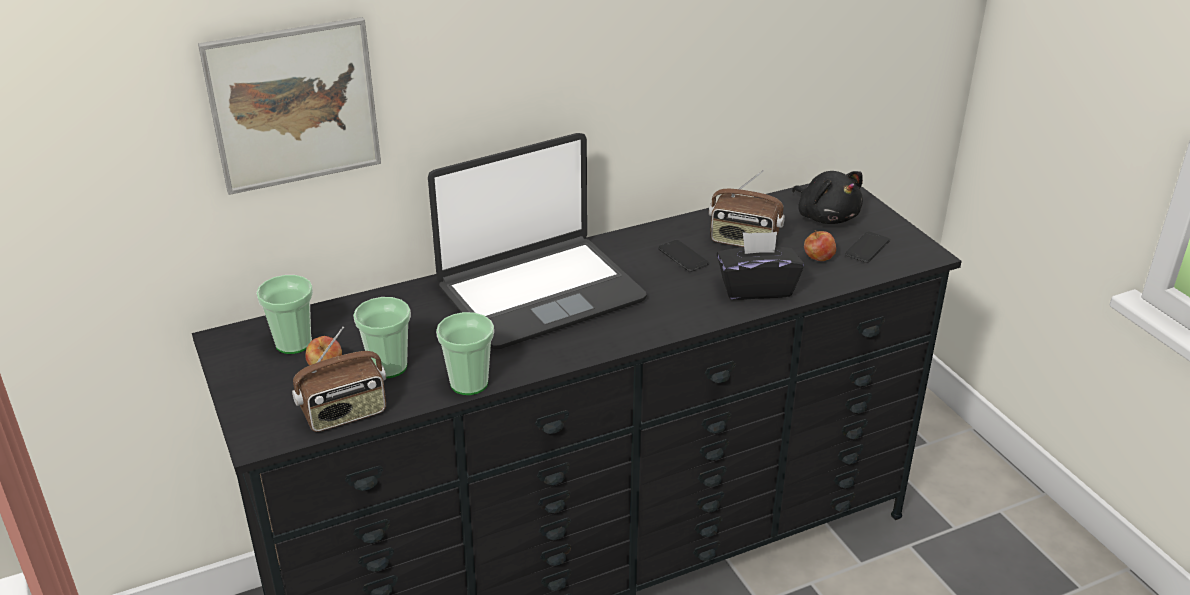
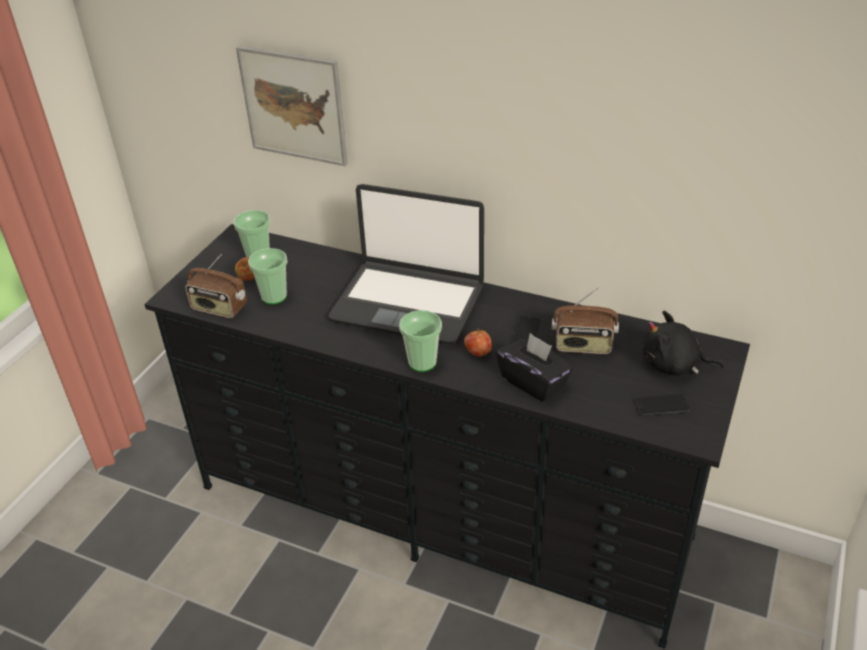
camera: 50 degrees right, 5 degrees up
cup [436,312,494,395] -> cup moved to [399,310,442,372]
radio [709,170,785,247] -> radio turned 60 degrees counterclockwise [552,287,619,354]
black plush toy [792,171,863,224] -> black plush toy turned 90 degrees clockwise [642,311,724,376]
apple [804,230,836,261] -> apple moved to [464,329,492,357]

